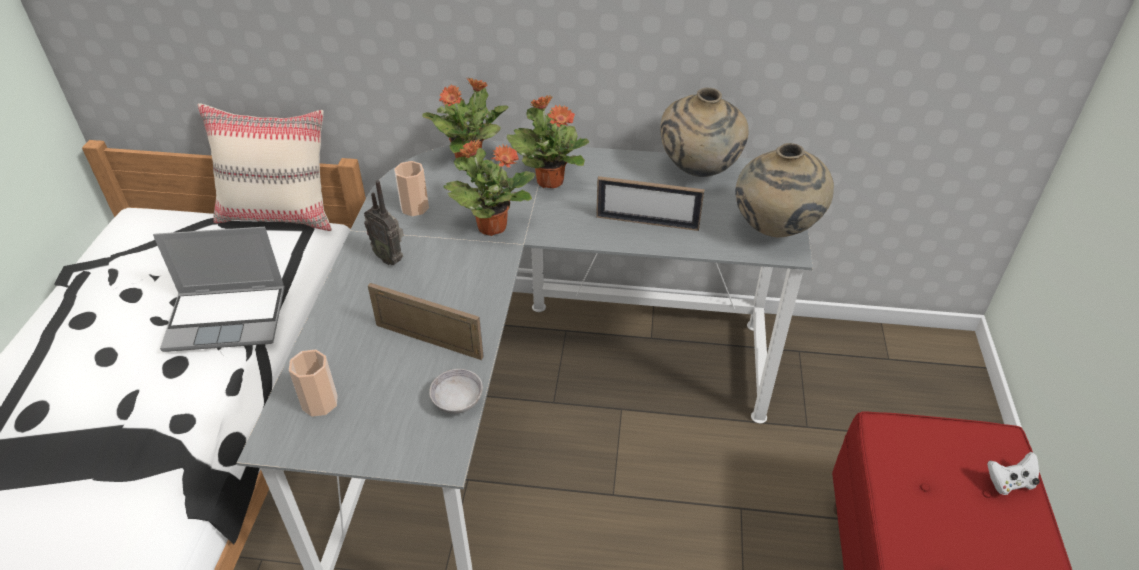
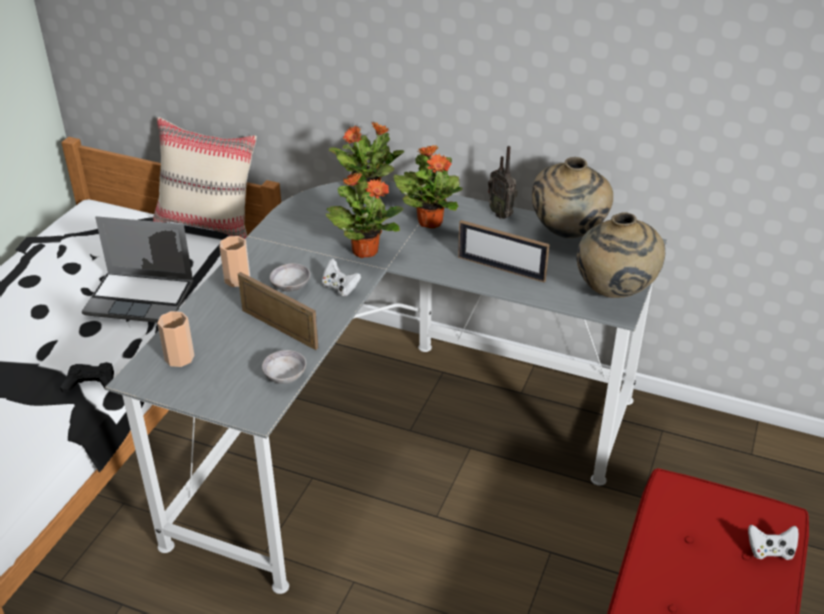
camera: 15 degrees right, 5 degrees down
radio [364,180,404,265] -> radio moved to [488,146,518,219]
cup [394,161,429,216] -> cup moved to [220,236,250,287]
none -> black game controller [60,362,114,393]
none -> grey bowl [270,263,310,292]
none -> white game controller [322,259,361,297]

